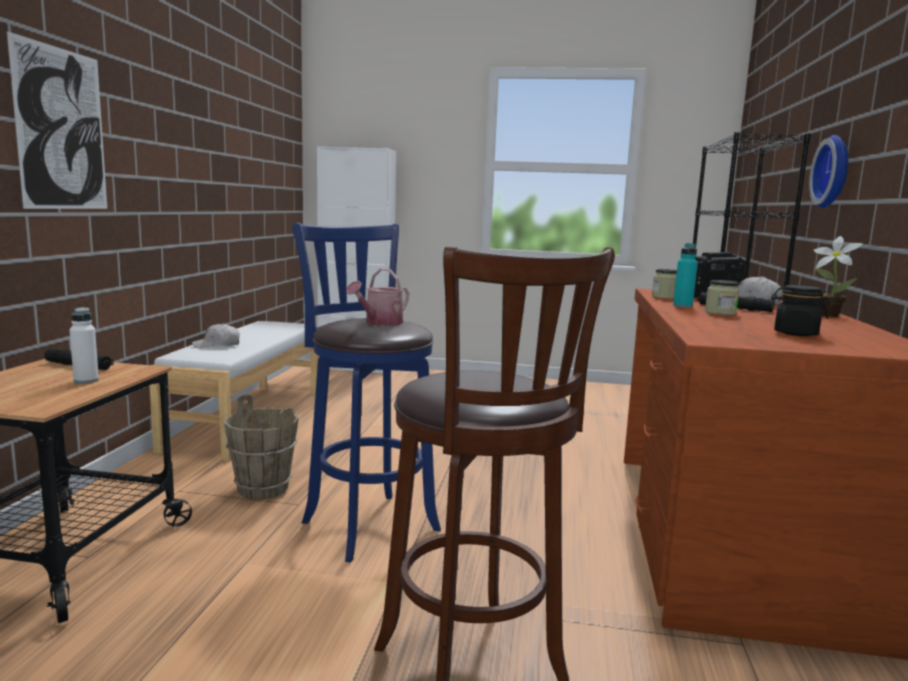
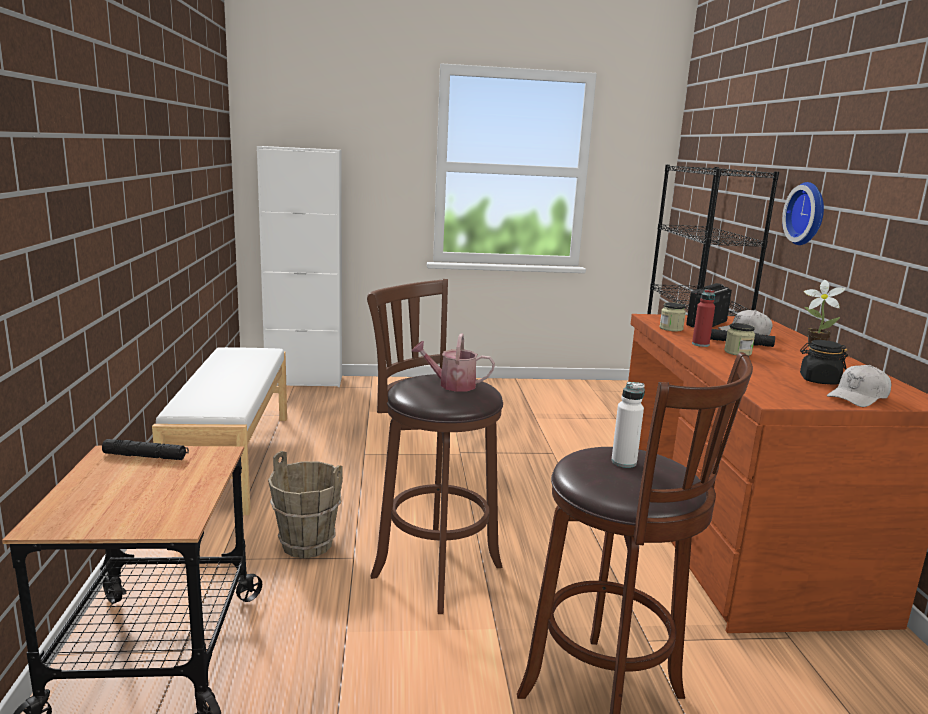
camera: 15 degrees left, 5 degrees up
picture [7,31,107,209] -> none
white bottle [69,307,99,384] -> white bottle moved to [611,382,645,468]
white cap [192,323,240,348] -> white cap moved to [827,365,891,407]
blue stool [292,223,441,563] -> brown stool [367,279,503,614]
watering can [346,268,409,326] -> watering can turned 75 degrees clockwise [411,333,495,392]
turquoise bottle [673,243,698,308] -> red bottle [692,289,715,347]

